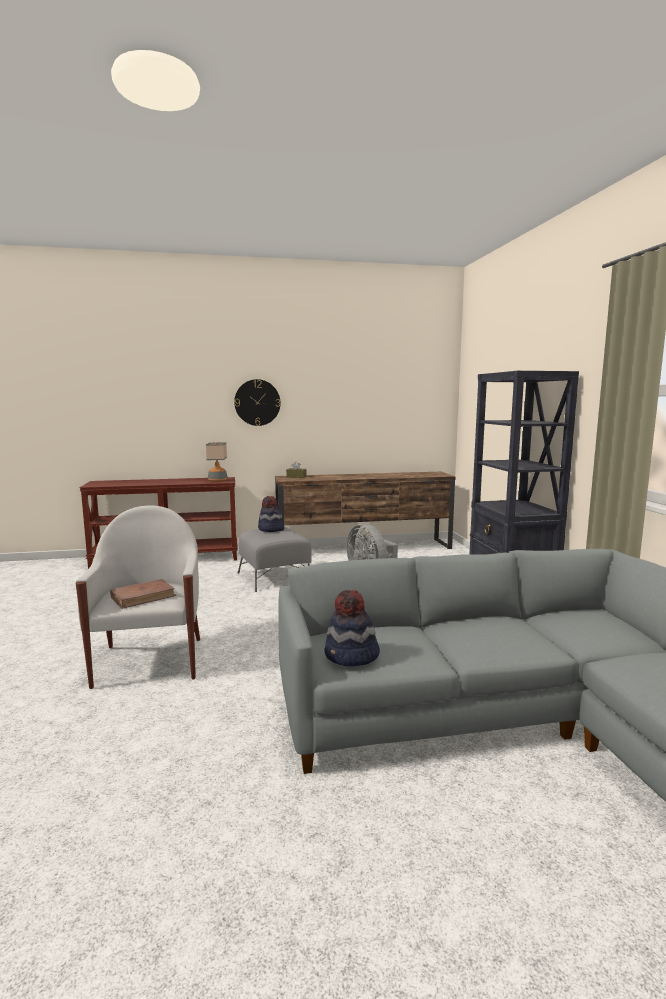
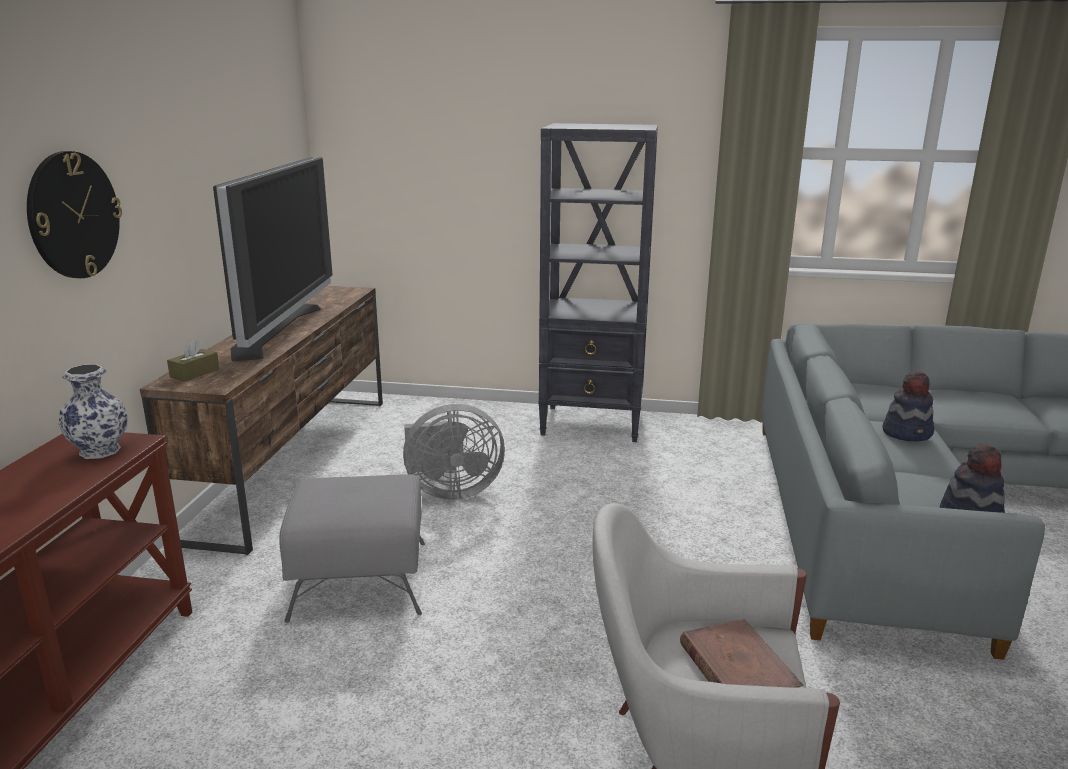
camera: 70 degrees left, 10 degrees up
table lamp [206,442,228,482] -> vase [59,364,128,459]
hat [258,496,284,532] -> hat moved to [882,371,934,441]
none -> television [213,157,333,361]

